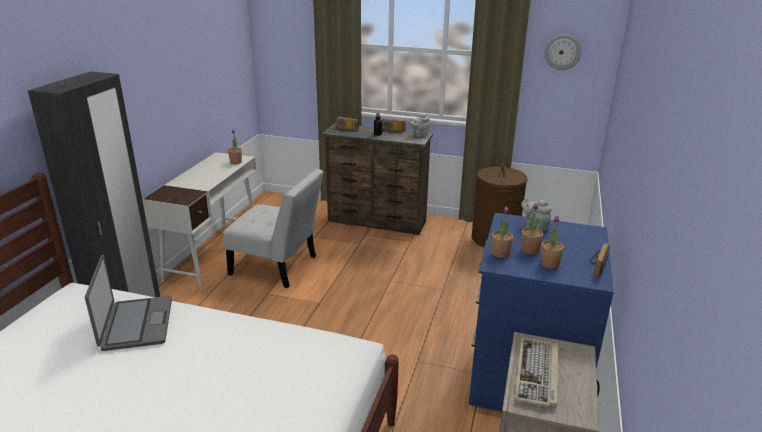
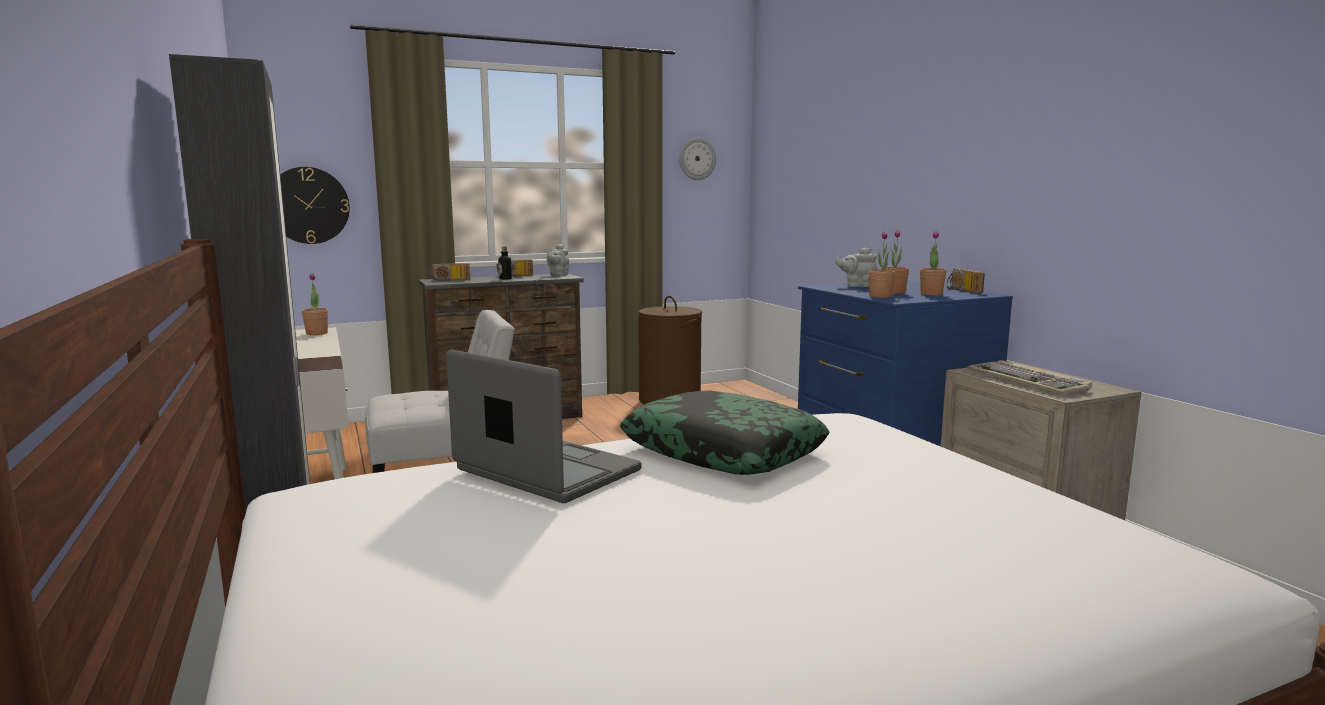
camera: 40 degrees left, 15 degrees down
none -> wall clock [280,167,350,244]
none -> pillow [620,390,830,475]

